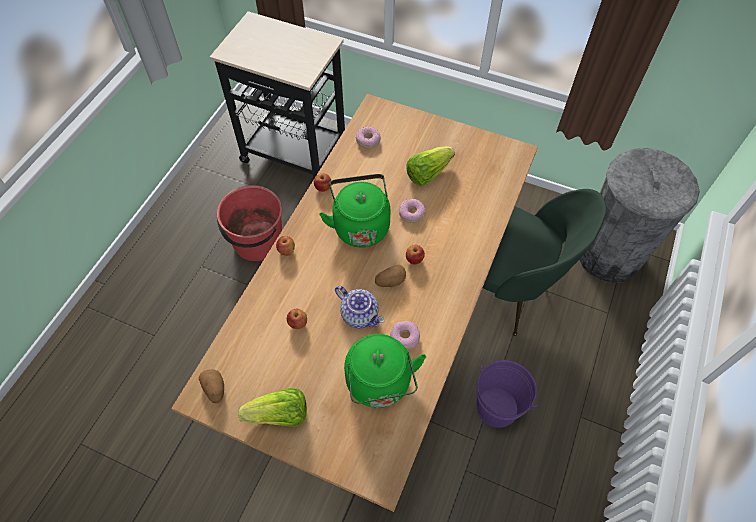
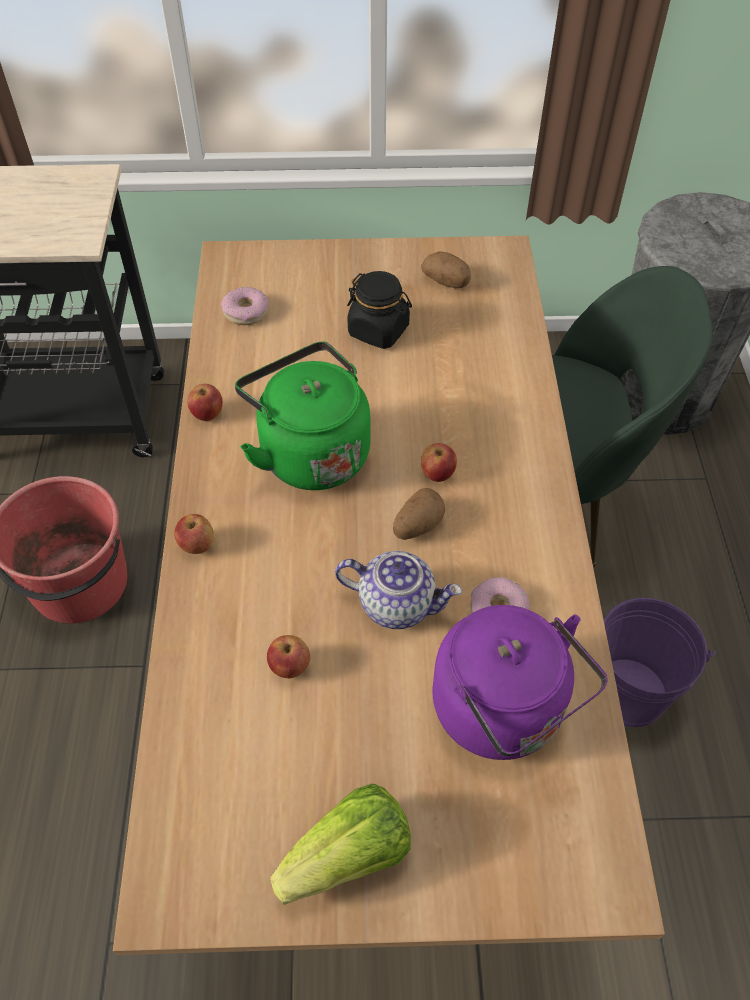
camera: 25 degrees left, 5 degrees down
potato [199,369,224,403] -> potato moved to [421,251,471,288]
green kettle [344,334,426,408] -> purple kettle [432,605,607,760]
donut [399,199,425,223] -> none
lettuce [406,147,455,186] -> black jar [347,271,412,349]

